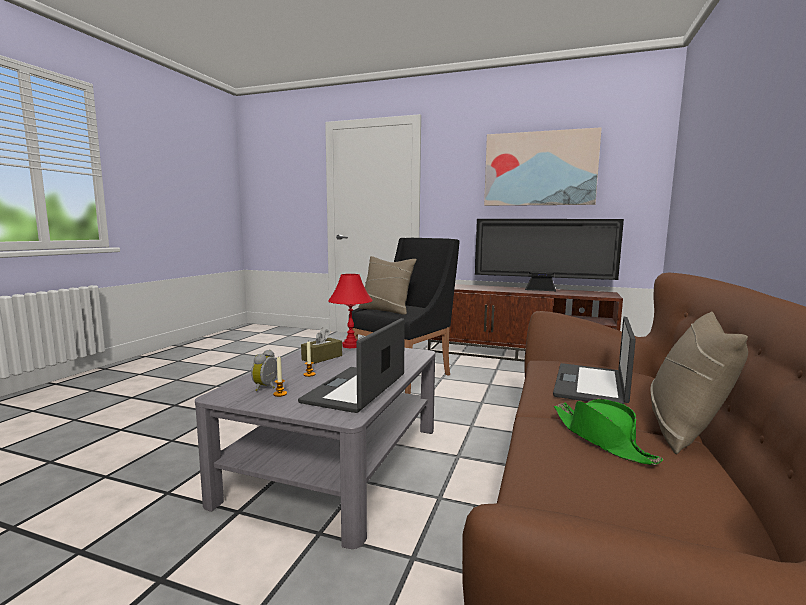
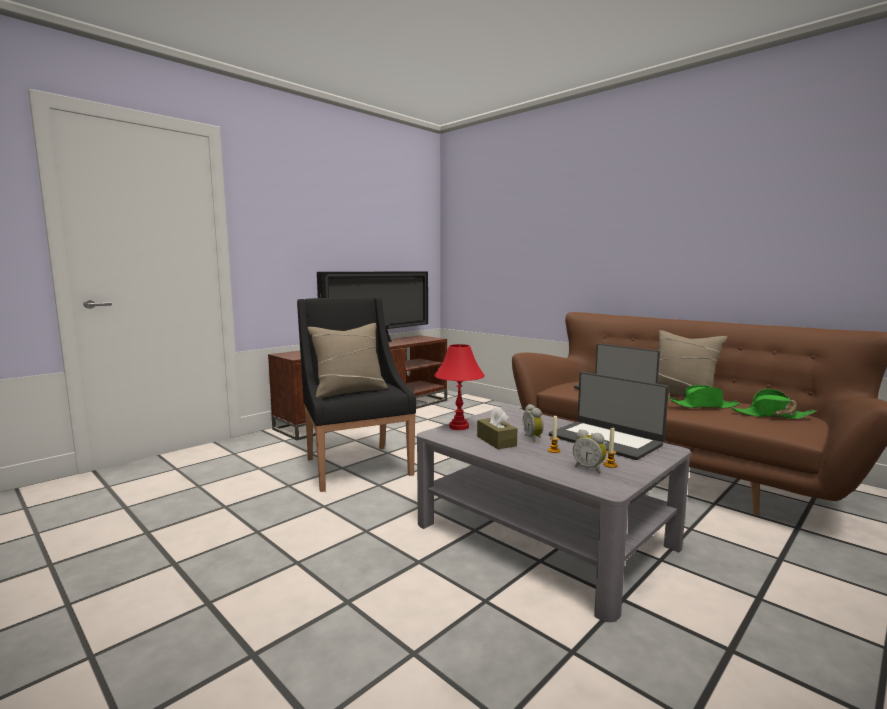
camera: 65 degrees left, 0 degrees up
picture [484,127,602,206] -> none
none -> alarm clock [523,404,543,442]
none -> green hat [731,389,817,419]

